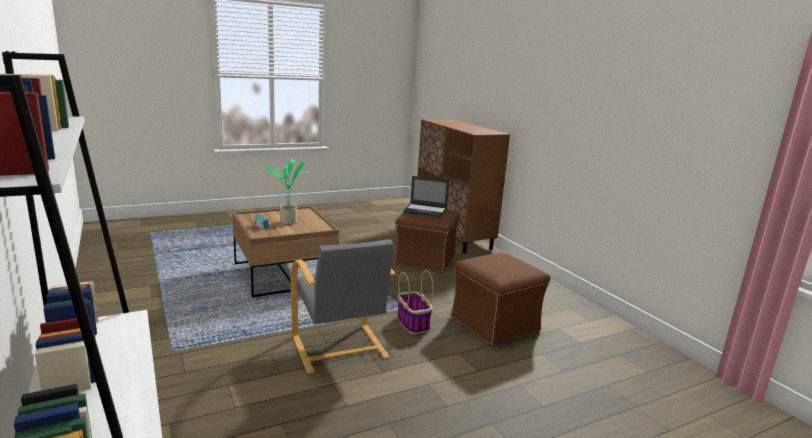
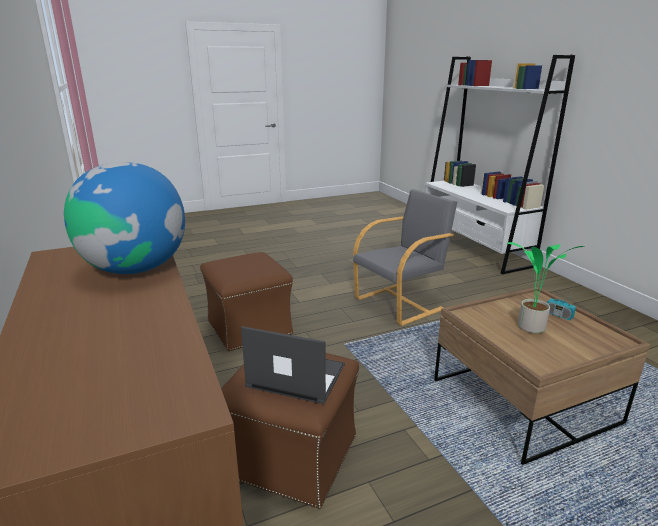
camera: 175 degrees left, 5 degrees up
grey armchair [291,239,396,374] -> grey armchair turned 75 degrees clockwise [353,189,457,326]
basket [397,270,434,334] -> none
none -> globe [64,162,185,274]

